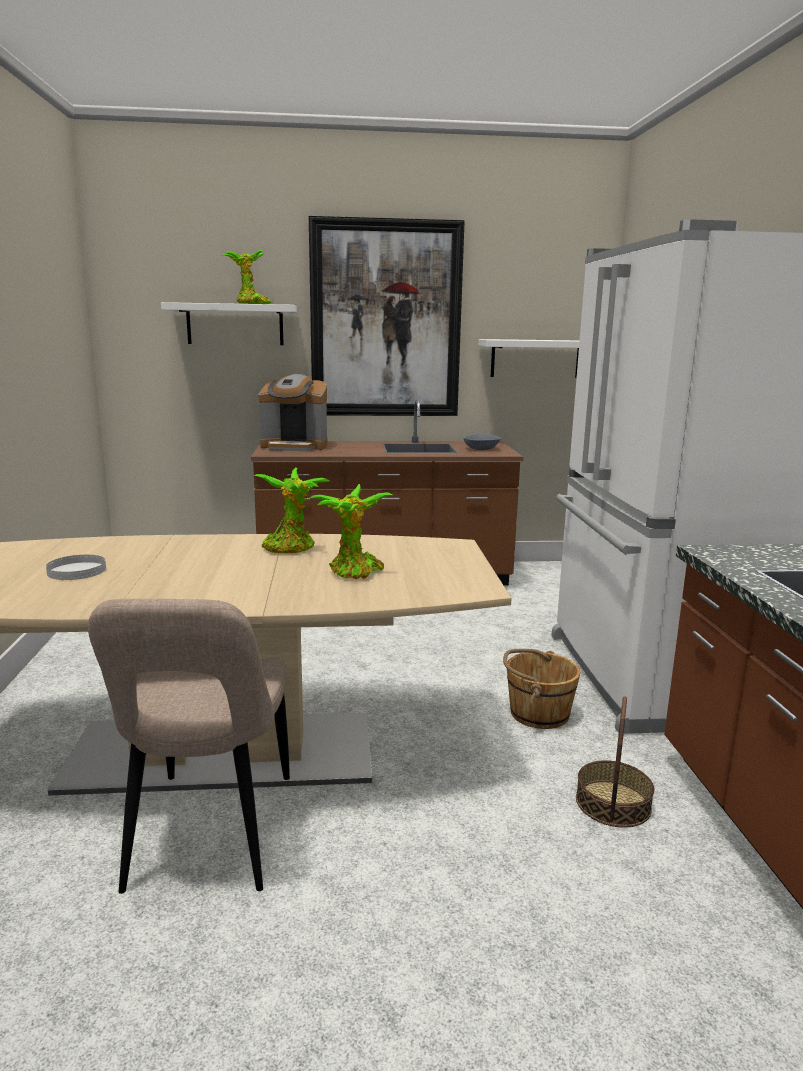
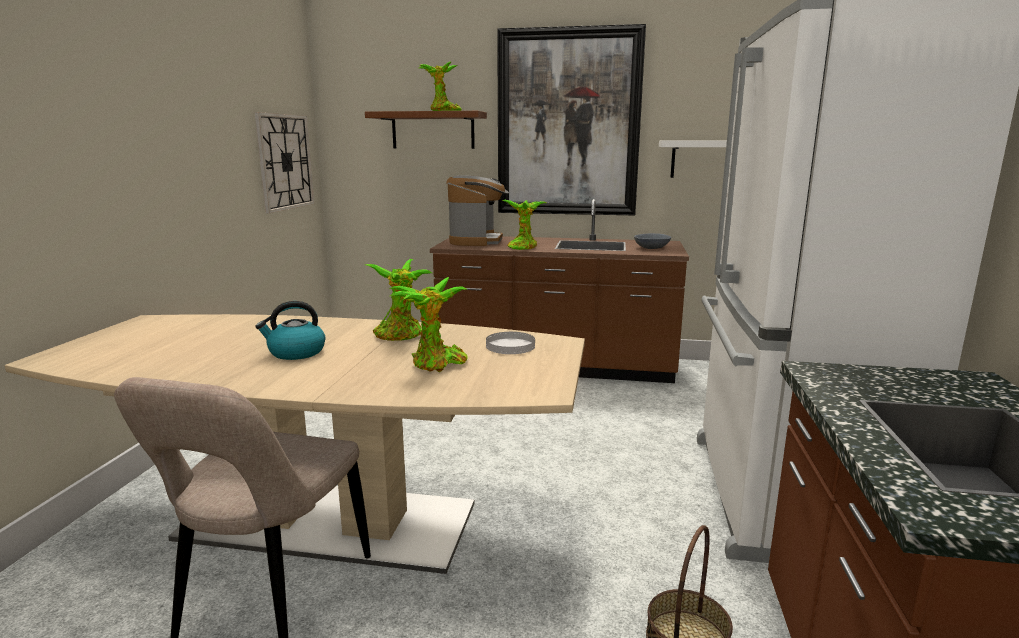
camera: 15 degrees right, 0 degrees up
white plate [46,555,106,580] -> white plate moved to [486,332,535,354]
white shelf [161,302,297,345] -> brown shelf [365,111,487,149]
coffee machine [258,374,328,451] -> coffee machine turned 105 degrees counterclockwise [446,175,509,246]
brown bucket [503,649,580,729] -> none
none -> wall clock [255,112,315,213]
none -> kettle [255,301,325,360]
none -> potted plant [502,200,546,250]

